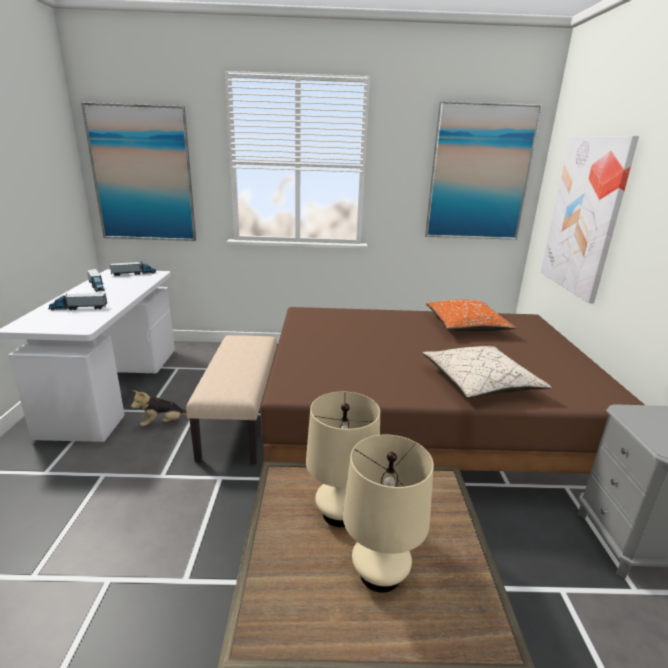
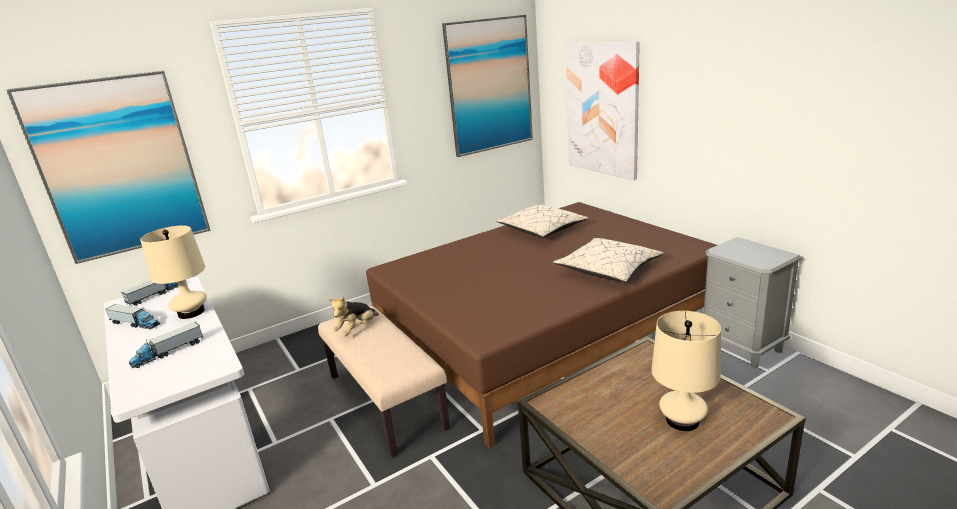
camera: 30 degrees left, 0 degrees up
plush toy [131,390,187,426] -> plush toy moved to [328,296,379,336]
beige table lamp [306,392,380,528] -> beige table lamp moved to [140,226,207,319]
orange pillow [426,300,516,331] -> beige pillow [496,204,589,237]

